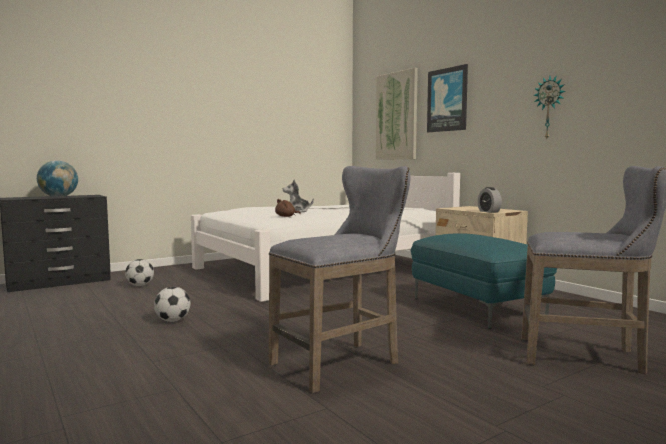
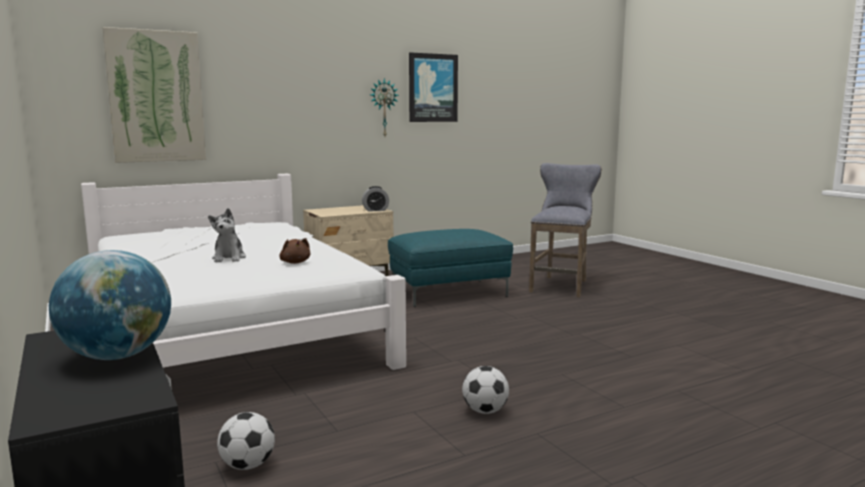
camera: 85 degrees left, 5 degrees up
grey stool [269,166,411,393] -> none
picture [427,64,468,132] -> picture moved to [409,52,458,122]

